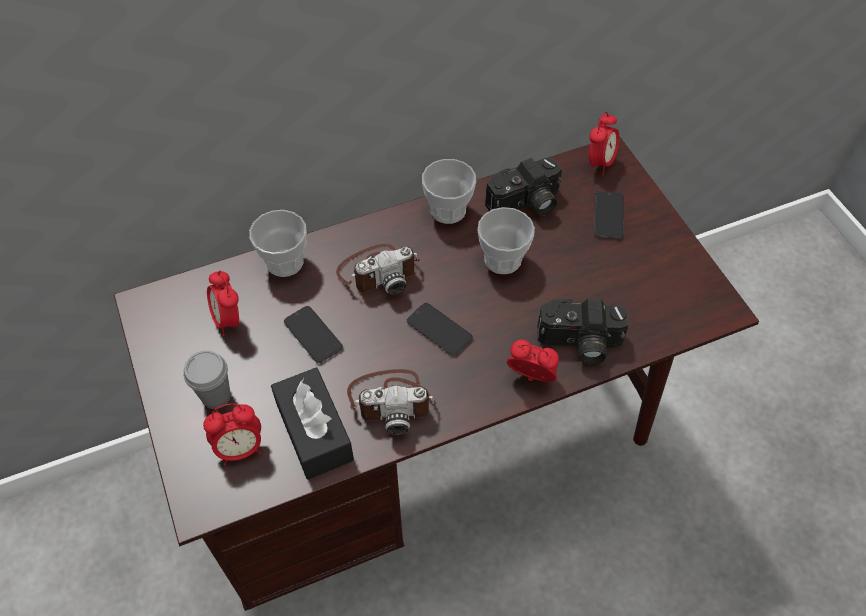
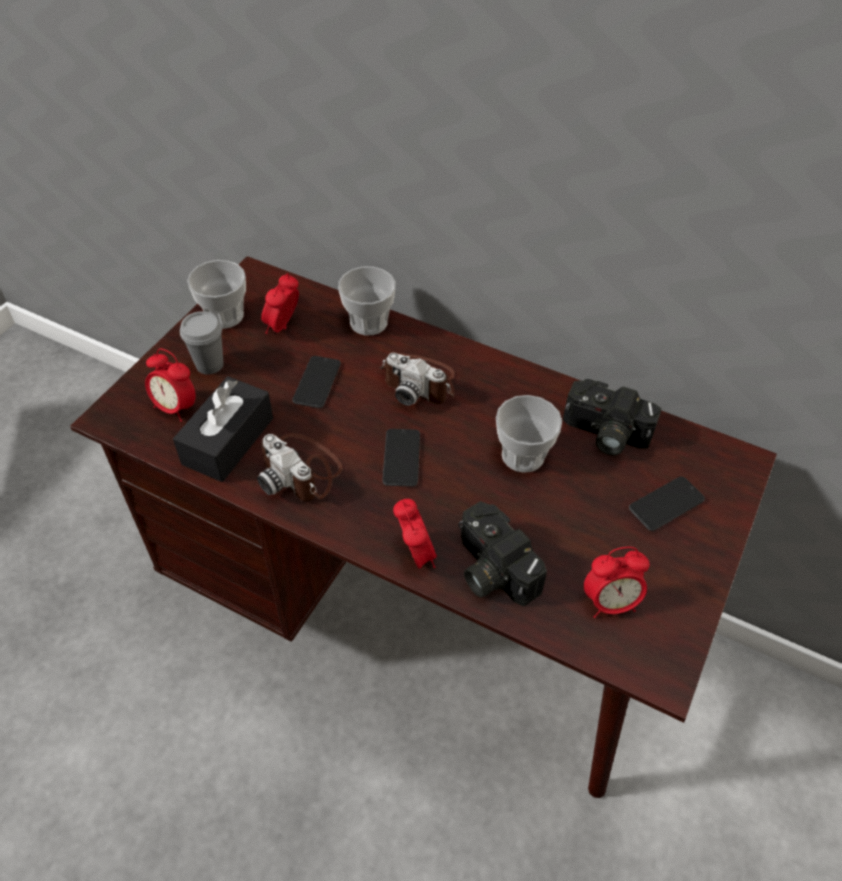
camera: 50 degrees right, 5 degrees down
cup [422,159,476,224] -> cup moved to [187,260,246,329]
alarm clock [589,111,619,175] -> alarm clock moved to [584,547,650,618]

